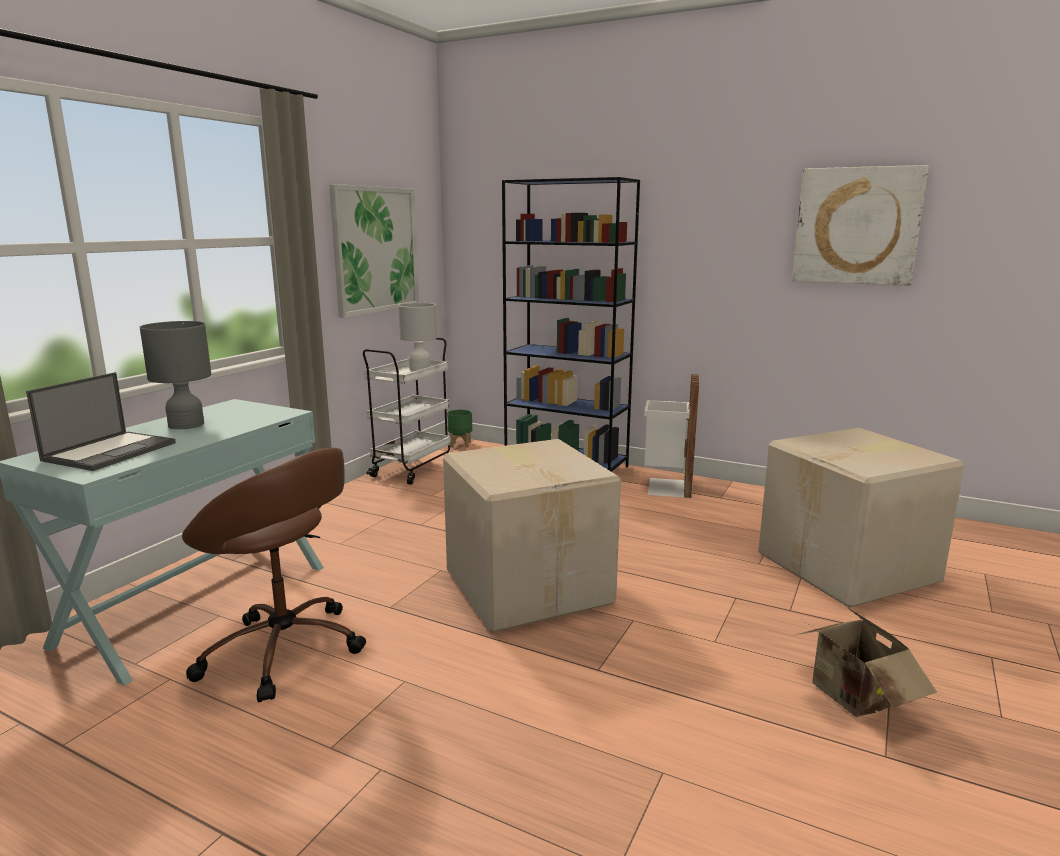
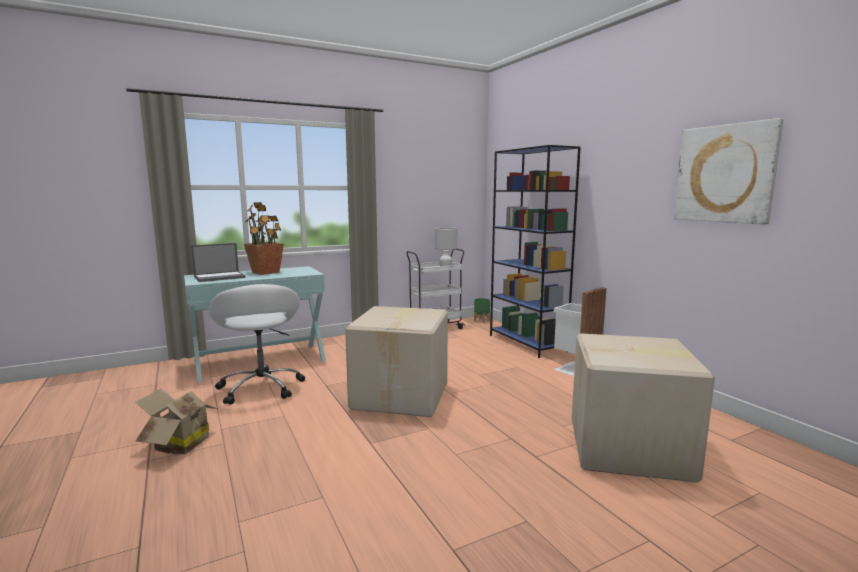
camera: 35 degrees right, 5 degrees down
grey table lamp [140,321,212,429] -> potted plant [244,202,284,275]
brown office chair [182,448,366,702] -> white office chair [208,284,305,404]
picture [329,184,419,318] -> none
cardboard box [796,607,937,717] -> cardboard box moved to [135,388,218,454]

